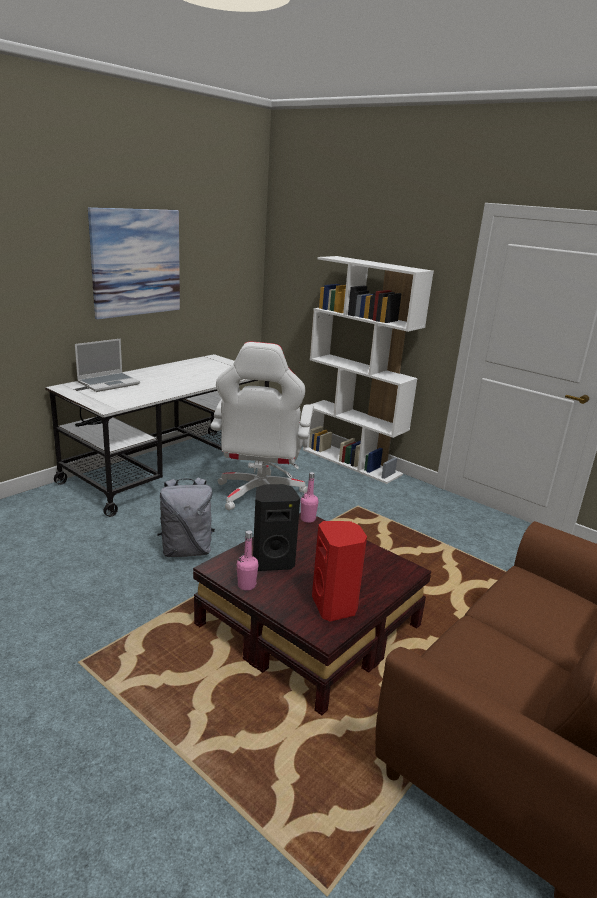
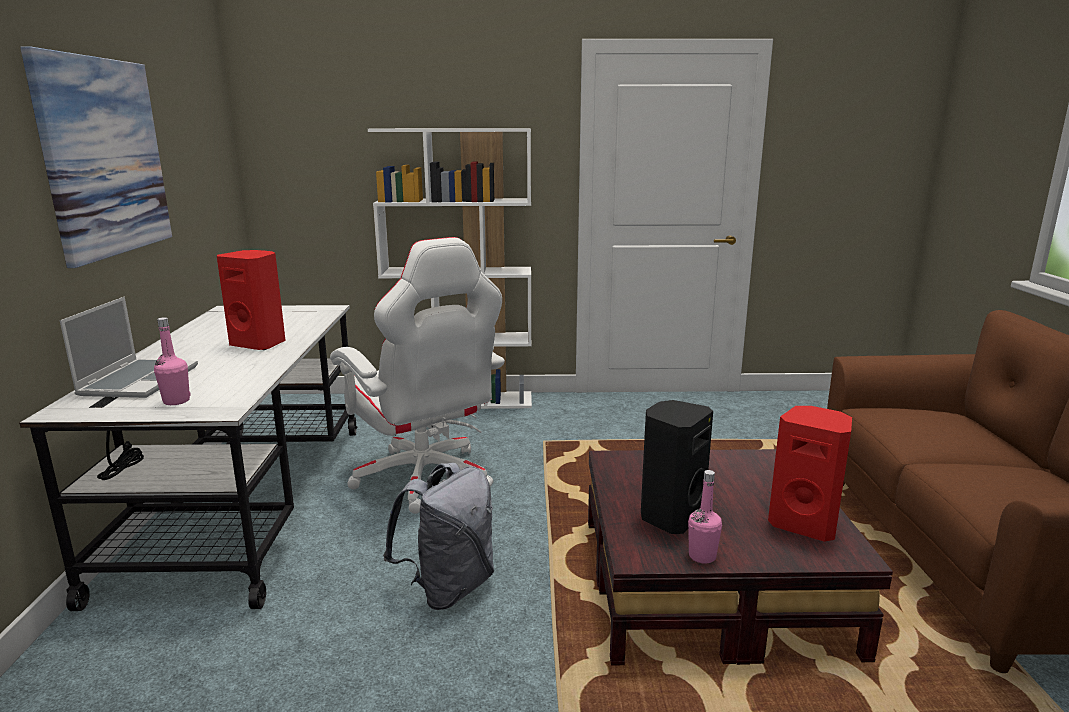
camera: 40 degrees left, 5 degrees down
pink bottle [301,472,318,523] -> pink bottle moved to [154,317,191,405]
none -> red speaker [217,250,286,350]

